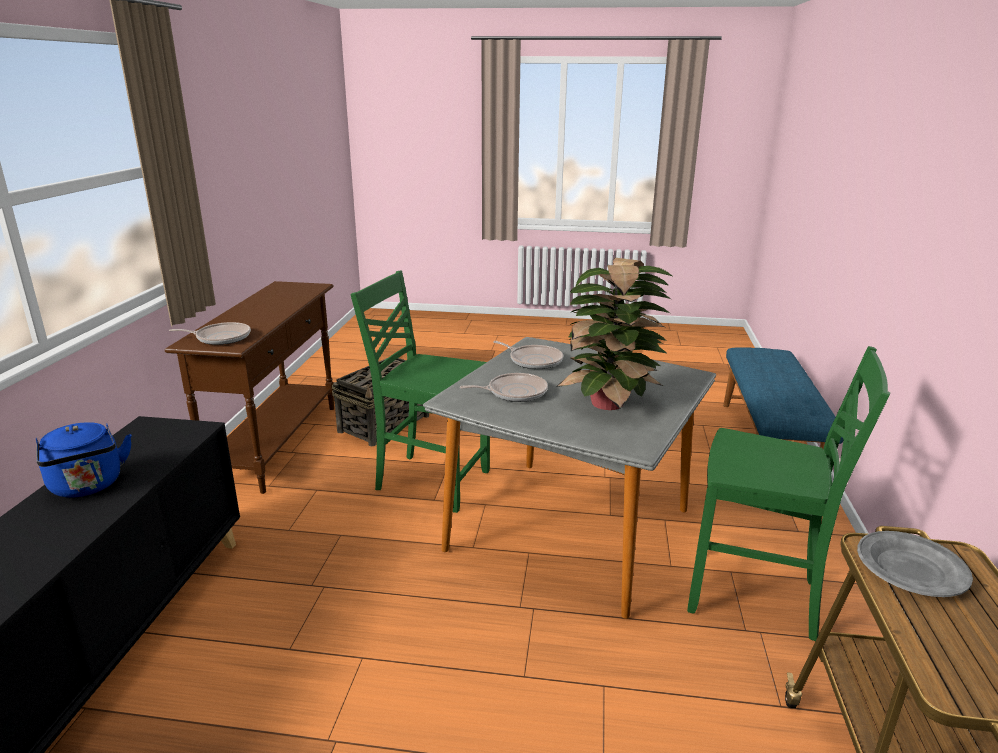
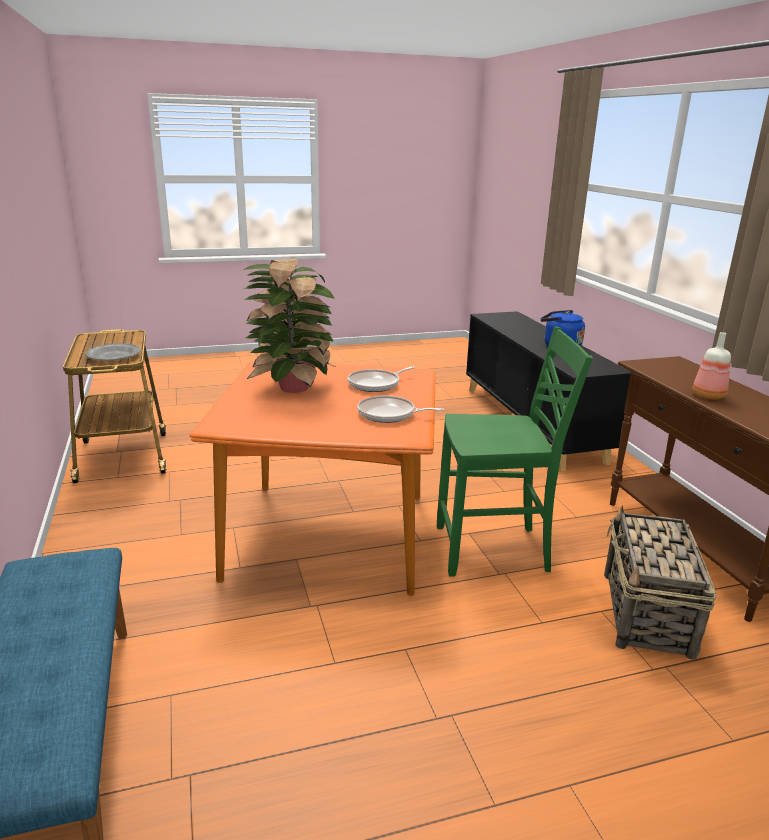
camera: 155 degrees right, 0 degrees up
frying pan [169,322,251,345] -> none
grey dining table [423,337,716,619] -> orange dining table [189,362,436,596]
green chair [687,346,890,641] -> none
none -> bottle [693,332,731,400]

